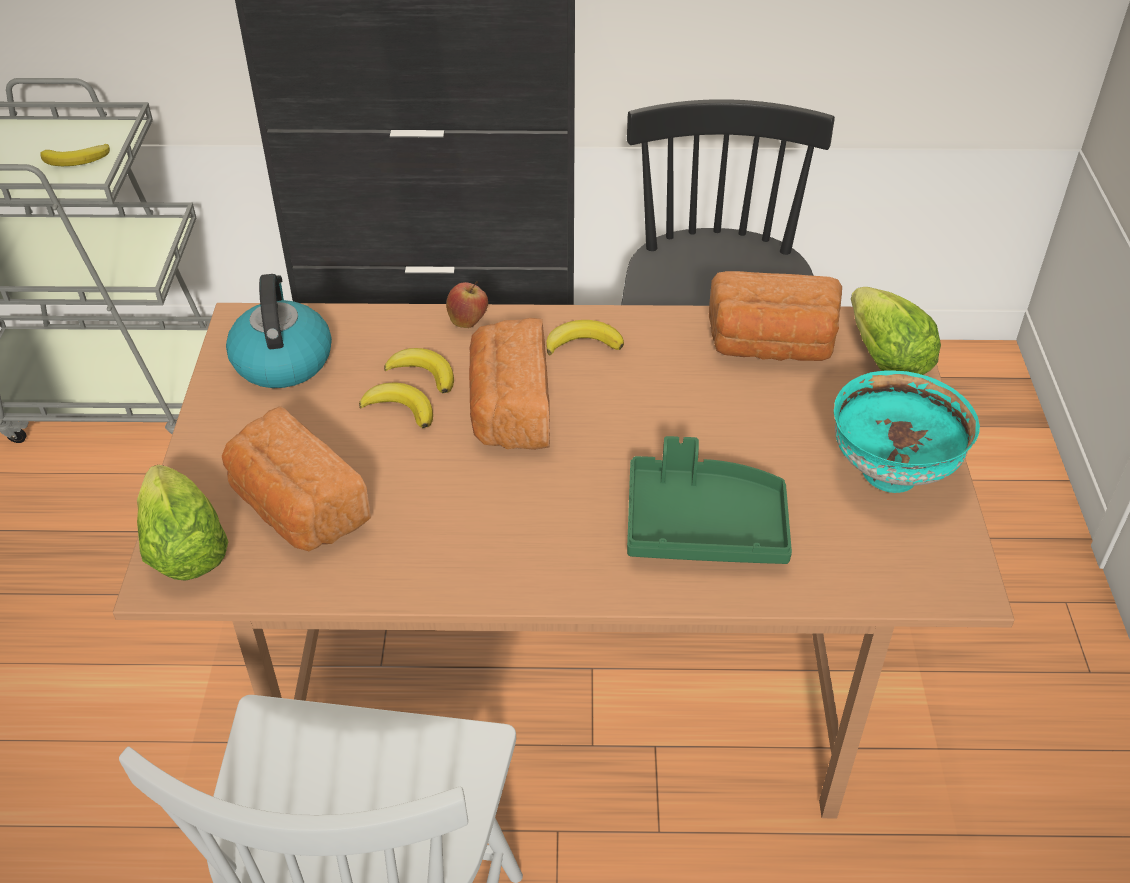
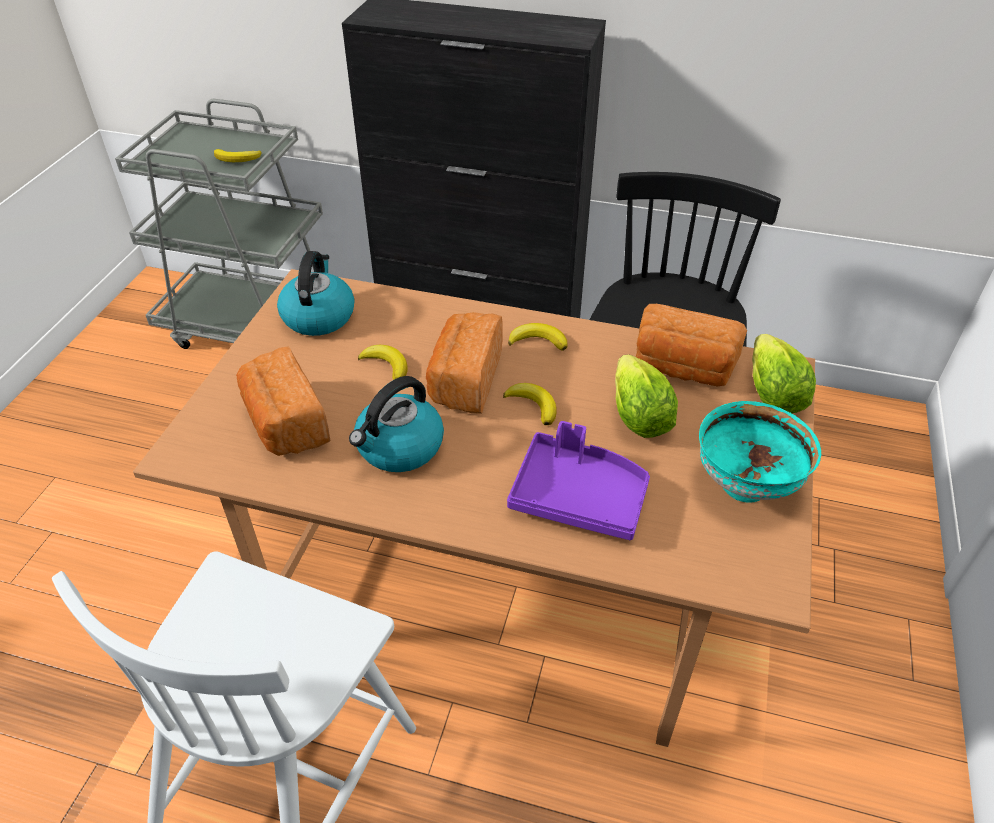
camera: 15 degrees right, 0 degrees up
lettuce [137,465,228,581] -> lettuce moved to [615,354,678,438]
banana [384,348,454,394] -> banana moved to [503,383,557,425]
apple [446,281,488,328] -> none
green tray [627,436,792,564] -> purple tray [507,421,650,540]
none -> kettle [349,376,444,472]

